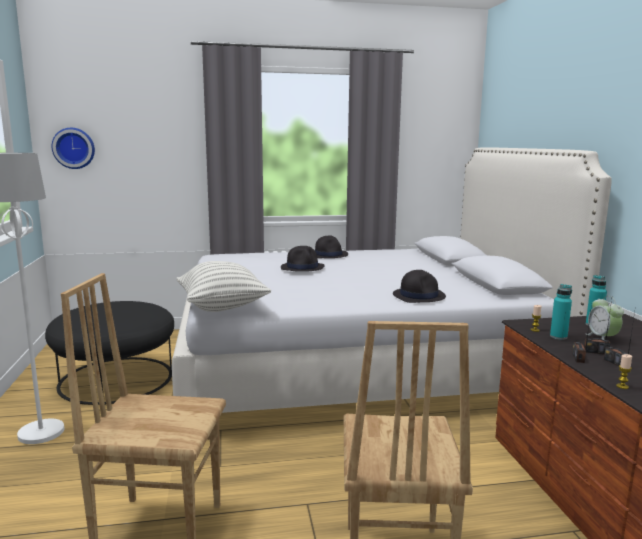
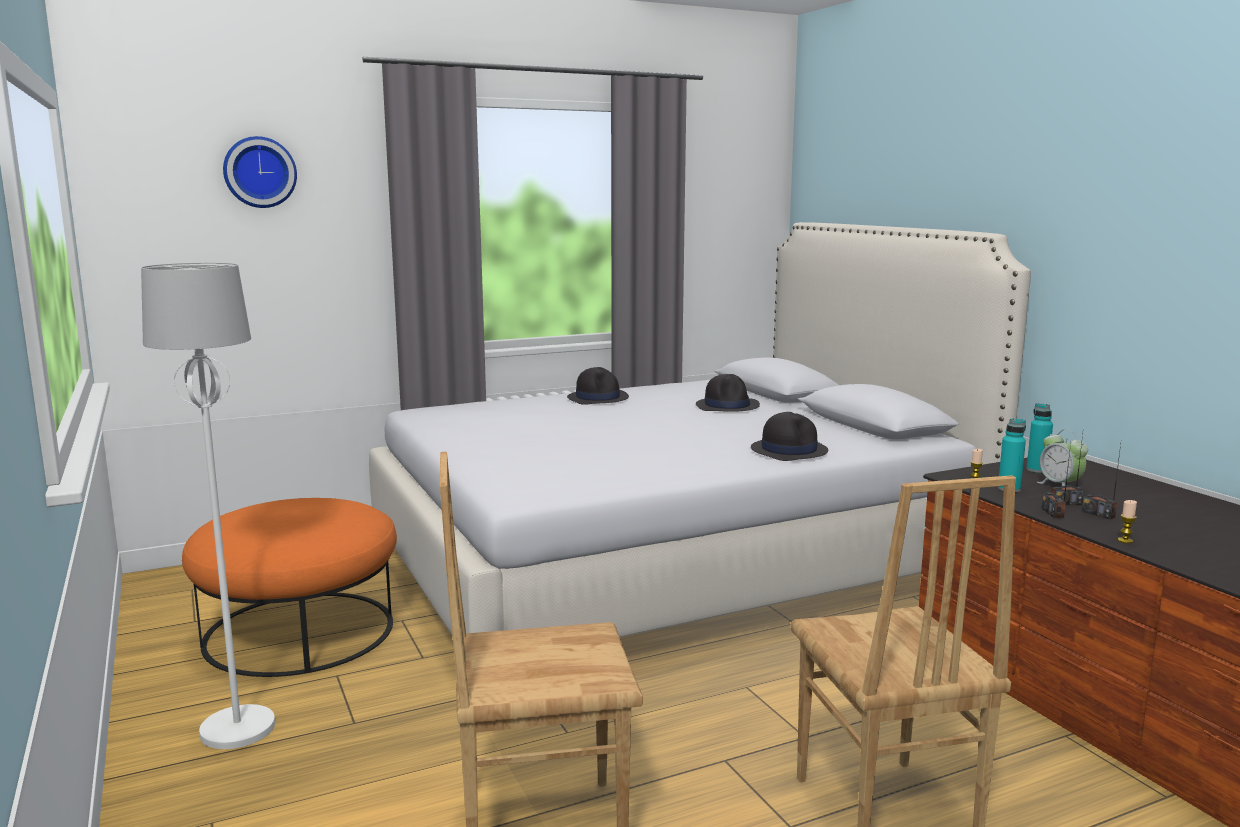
camera: 15 degrees left, 0 degrees up
black ottoman [45,301,174,405] -> orange ottoman [182,498,397,677]
wall clock [52,128,95,169] -> wall clock moved to [223,136,297,208]
pillow [176,261,271,312] -> none
black hat [281,246,325,272] -> black hat moved to [696,374,760,412]

